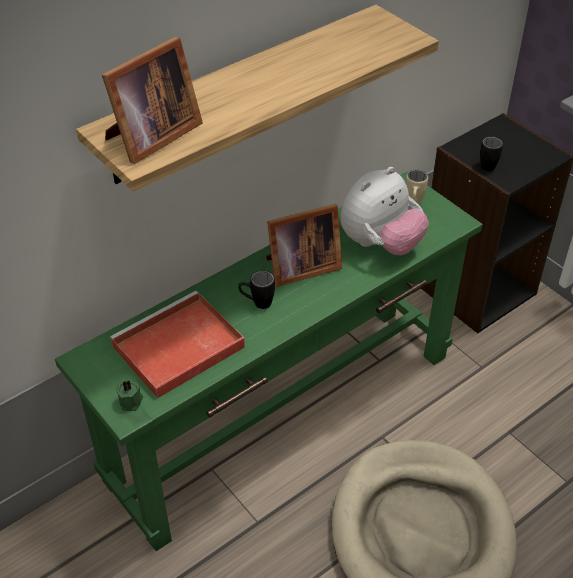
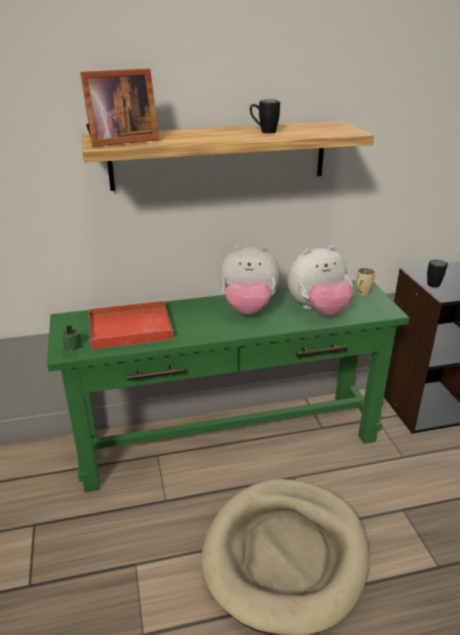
camera: 25 degrees right, 15 degrees down
black mug [238,271,275,309] -> black mug moved to [250,99,280,134]
picture frame [266,204,342,287] -> plush toy [219,245,280,315]

